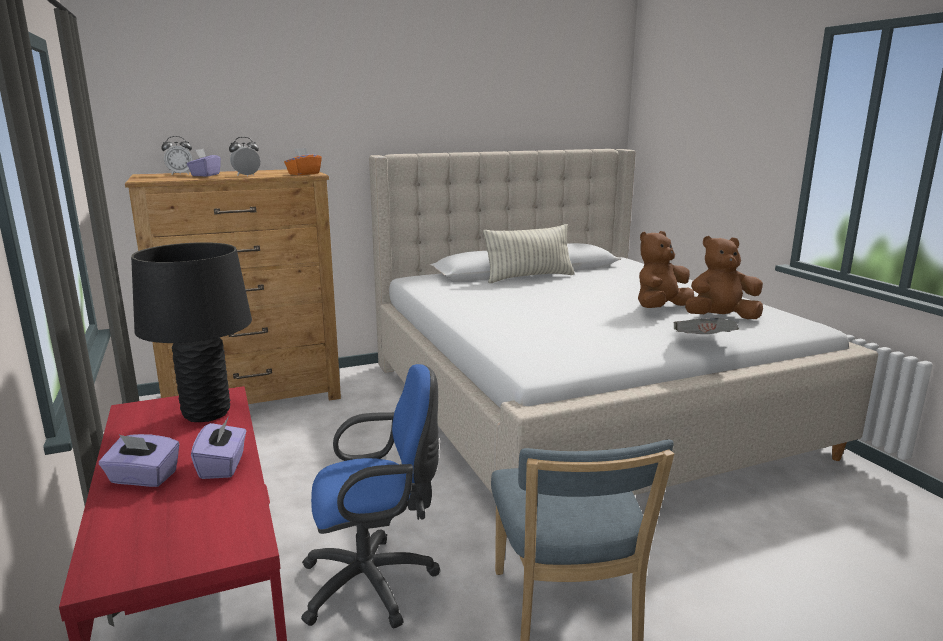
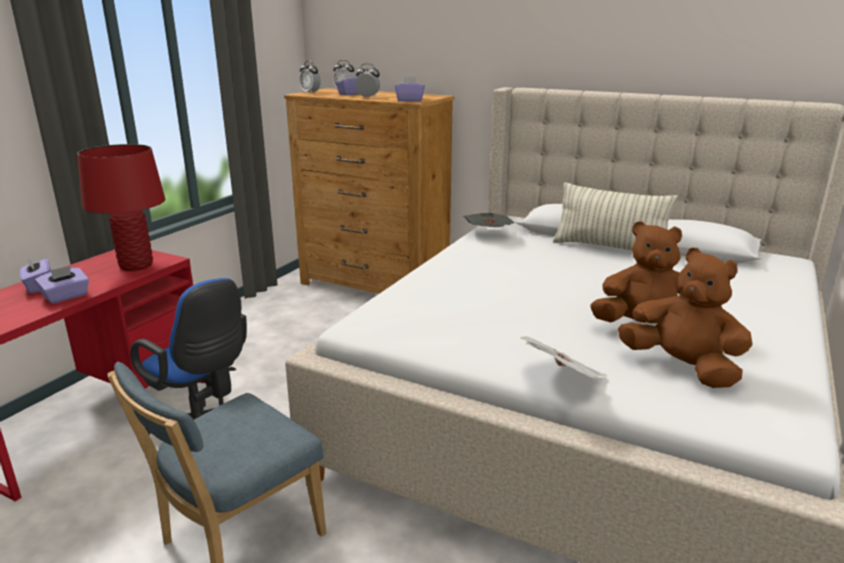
camera: 50 degrees right, 5 degrees up
black table lamp [131,242,252,422] -> red table lamp [77,144,165,271]
orange tissue box [284,148,322,175] -> purple tissue box [395,76,425,102]
none -> alarm clock [299,61,321,94]
none -> newspaper [463,213,514,227]

